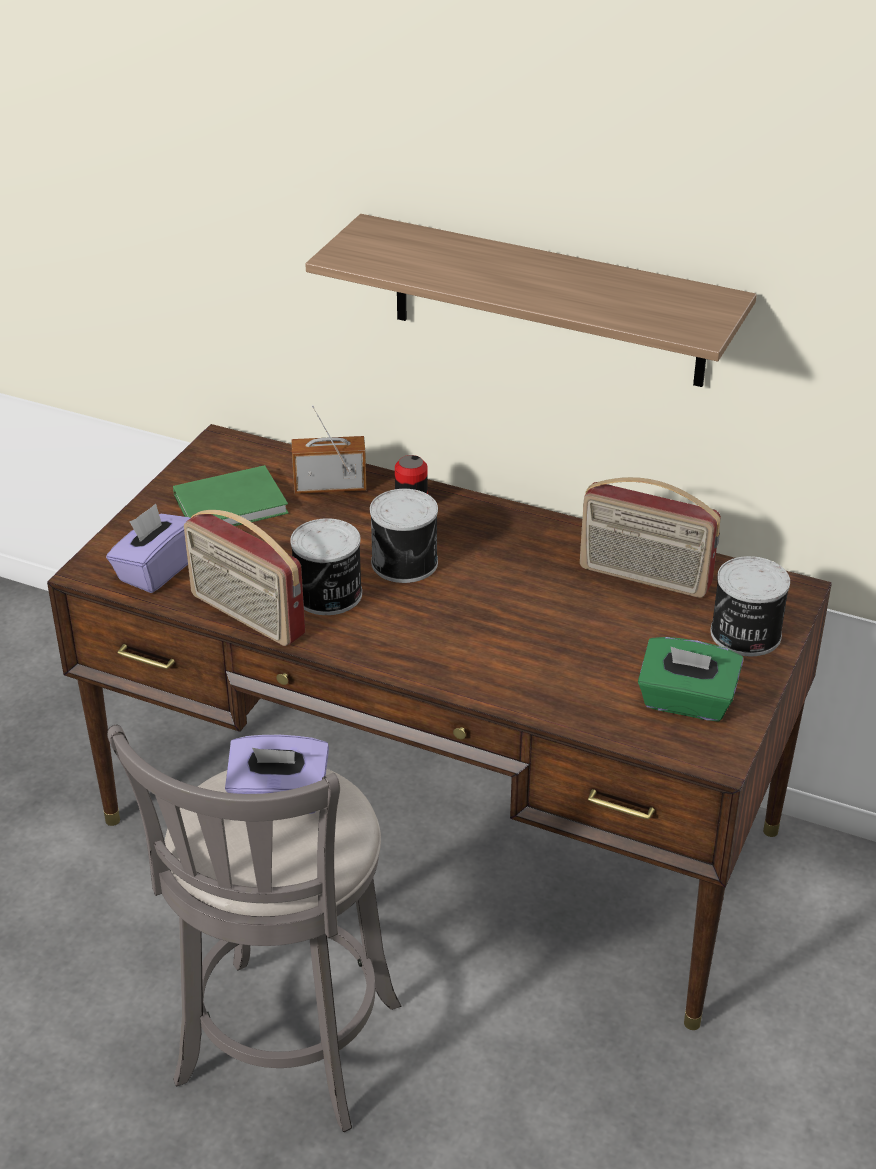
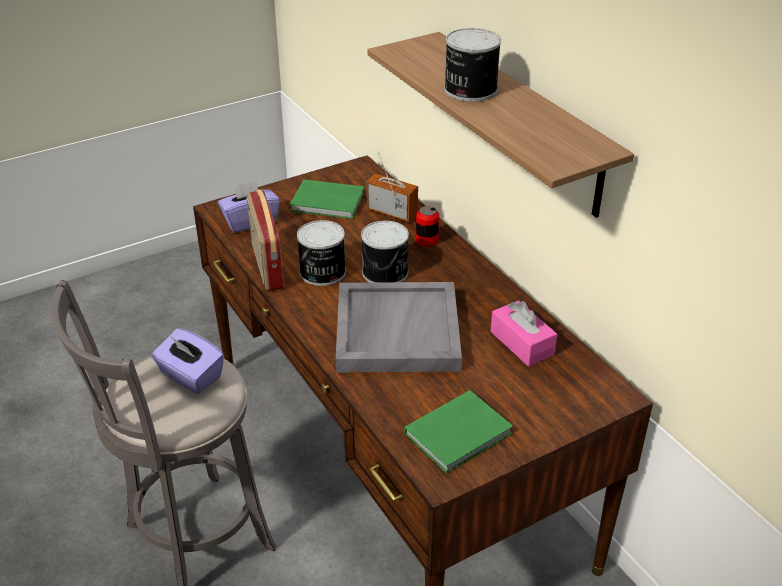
camera: 35 degrees right, 0 degrees up
radio [580,477,721,598] -> pink tissue box [491,301,557,366]
green tissue box [638,637,743,722] -> green book [404,390,513,474]
can [710,556,790,656] -> can moved to [444,28,501,102]
none -> grey tray [336,282,462,372]

